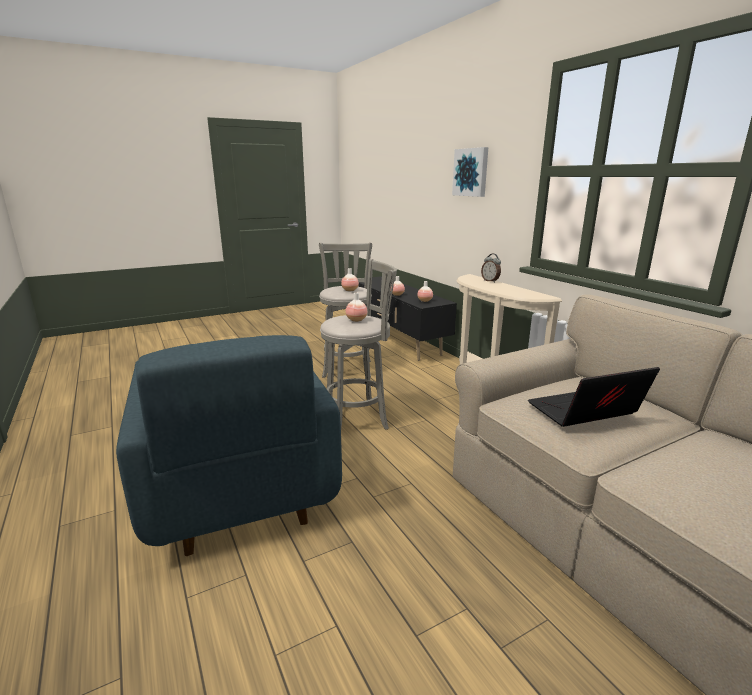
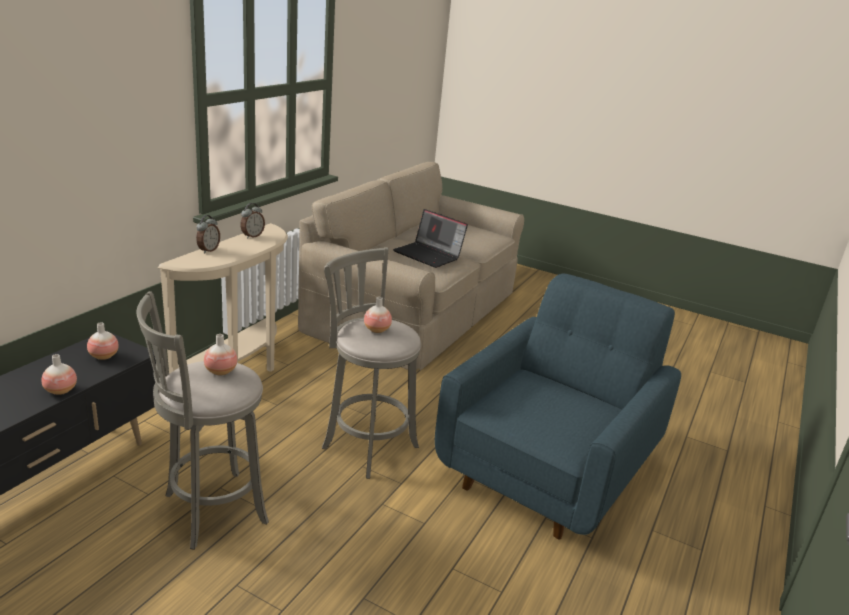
camera: 125 degrees left, 5 degrees up
picture [452,147,488,197] -> none
none -> alarm clock [240,203,265,239]

